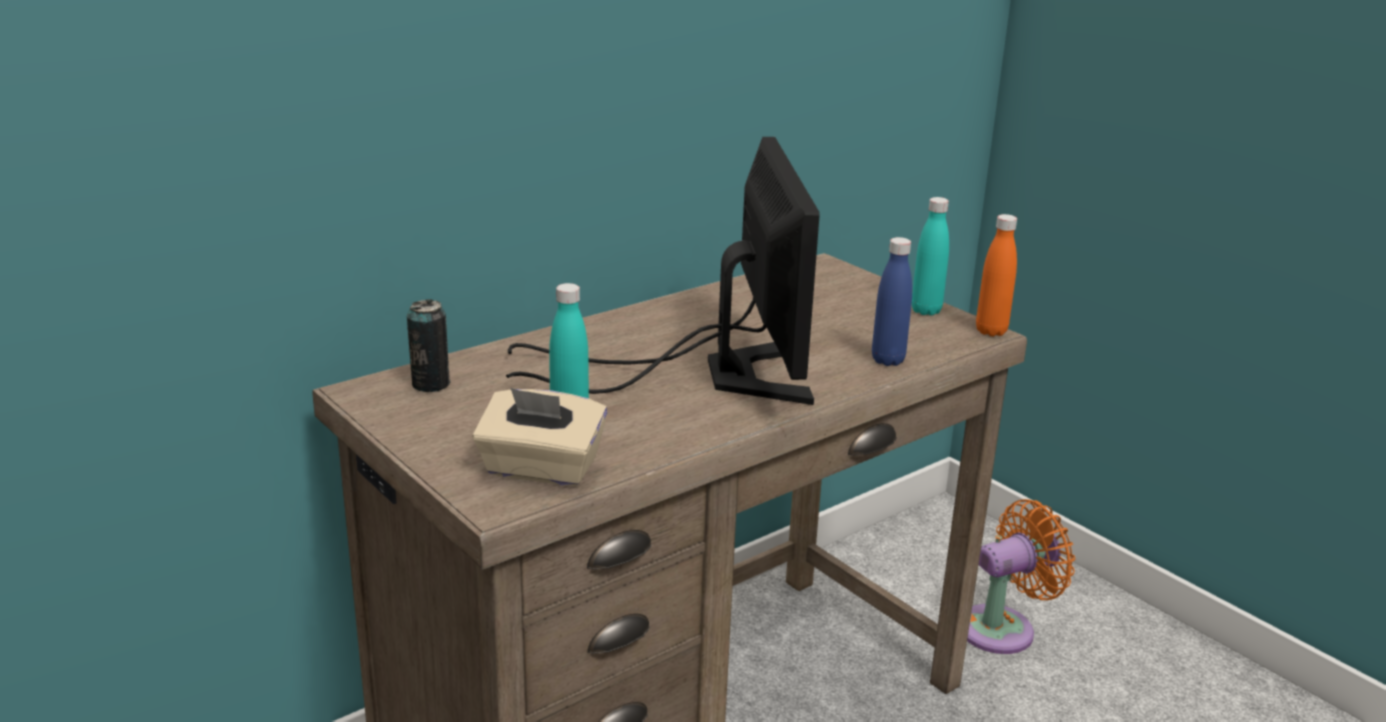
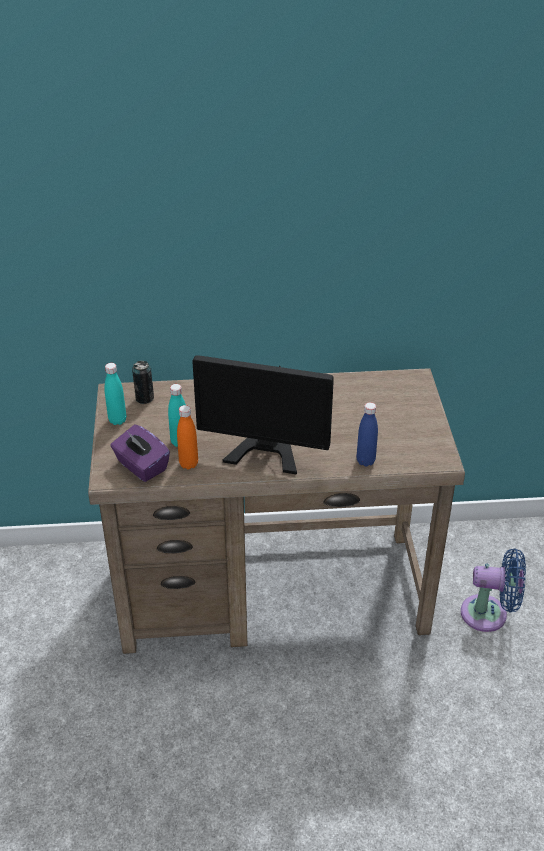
camera: 35 degrees right, 15 degrees up
beige tissue box [473,388,607,486] -> purple tissue box [110,425,170,482]
monitor [506,137,820,405] -> monitor turned 75 degrees clockwise [192,355,334,475]
turquoise bottle [912,197,949,316] -> turquoise bottle moved to [104,363,126,425]
orange fan [967,499,1075,654] -> blue fan [461,548,526,632]
orange bottle [976,214,1017,336] -> orange bottle moved to [177,405,198,470]

